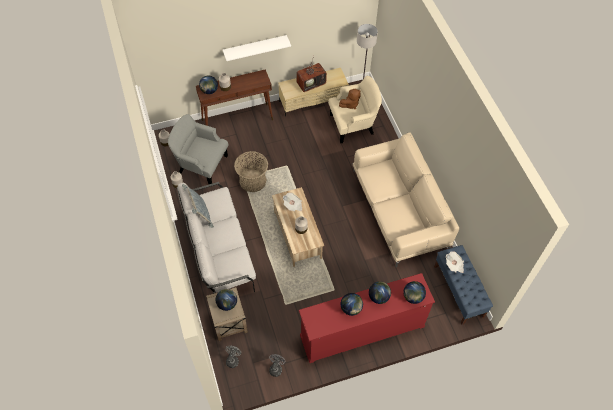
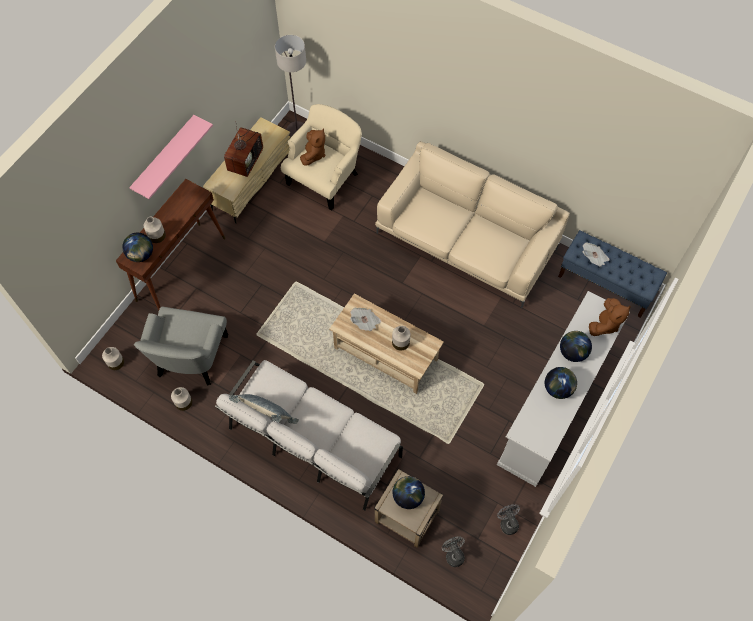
camera: 40 degrees left, 5 degrees up
grey armchair [168,114,228,184] -> grey armchair turned 60 degrees counterclockwise [134,307,228,386]
white shelf [223,35,291,61] -> pink shelf [129,115,213,199]
basket [234,151,268,192] -> none
red cabinet [299,273,435,363] -> white cabinet [497,291,630,487]
globe [403,281,426,304] -> brown plush toy [589,298,631,336]

